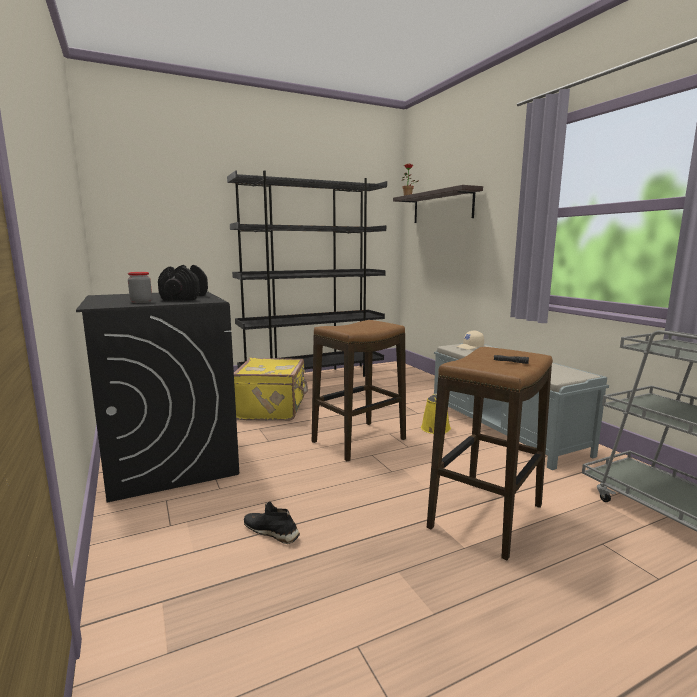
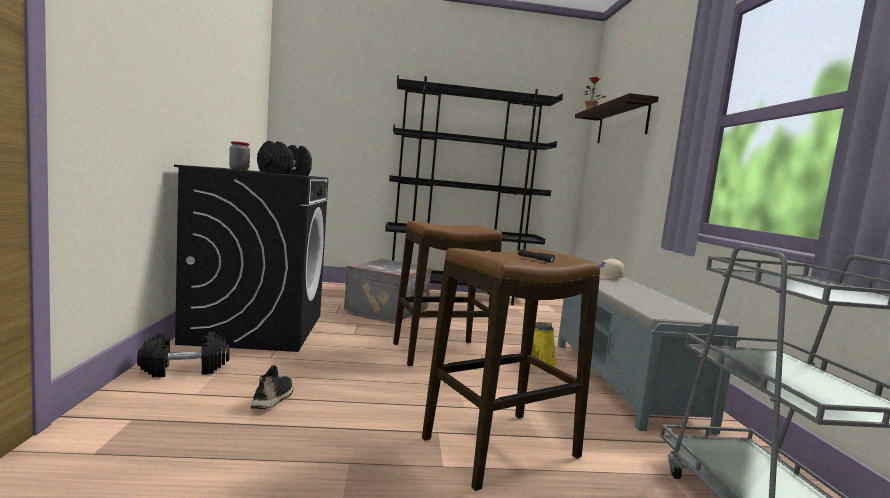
camera: 20 degrees right, 5 degrees down
yellow suitcase [234,358,308,421] -> grey suitcase [344,258,432,324]
black shoe [244,502,300,544] -> black shoe turned 45 degrees clockwise [250,365,293,409]
none -> black dumbbell [137,332,230,378]

